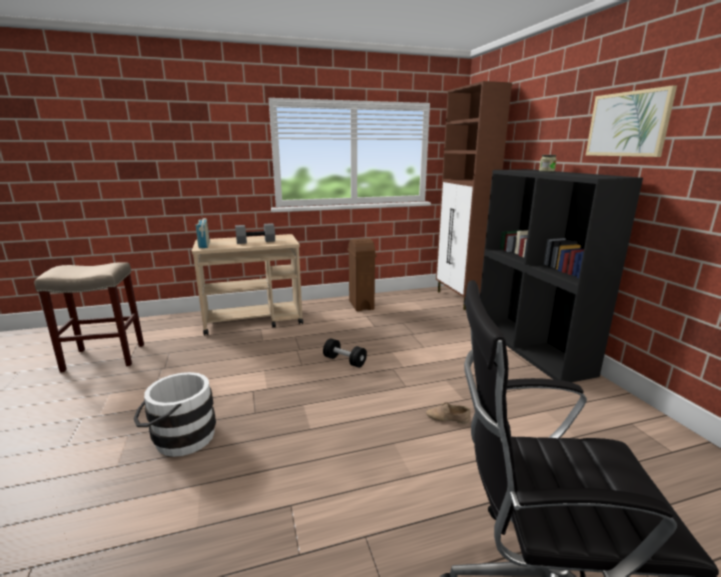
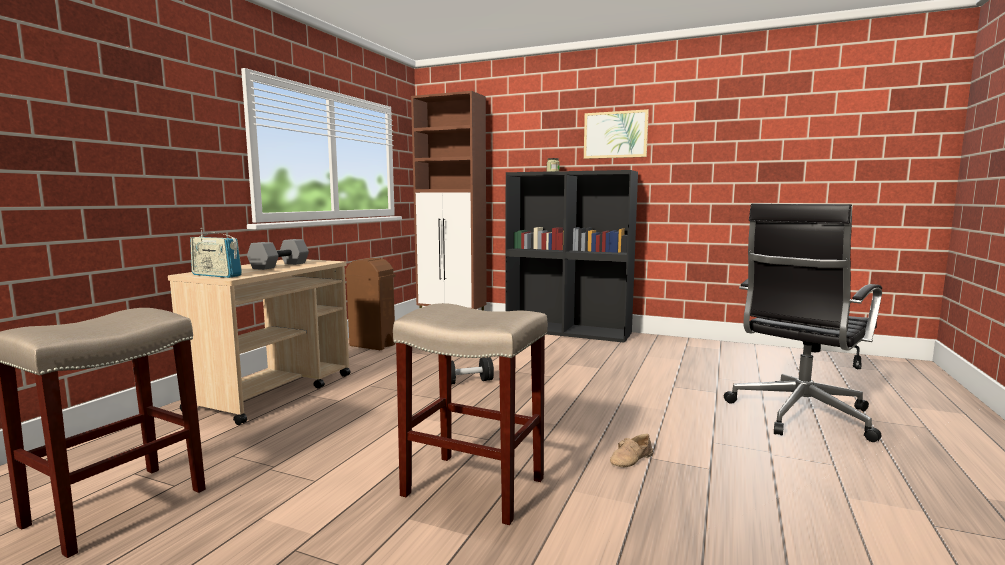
camera: 50 degrees left, 10 degrees down
white bucket [134,372,216,457] -> beige stool [393,303,548,525]
beige shoe [426,402,471,424] -> beige shoe moved to [610,434,653,467]

